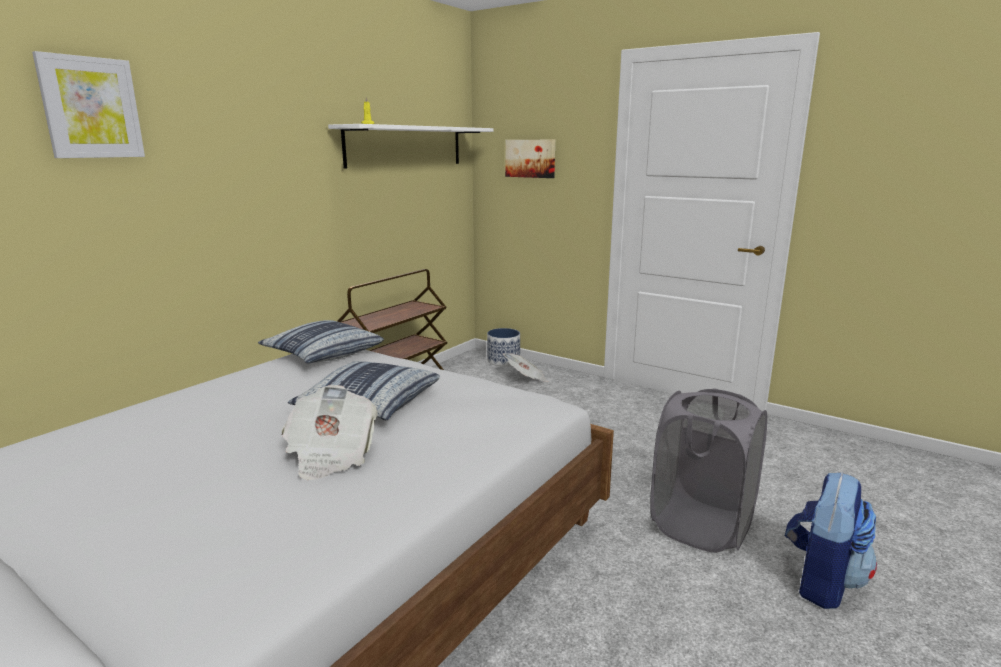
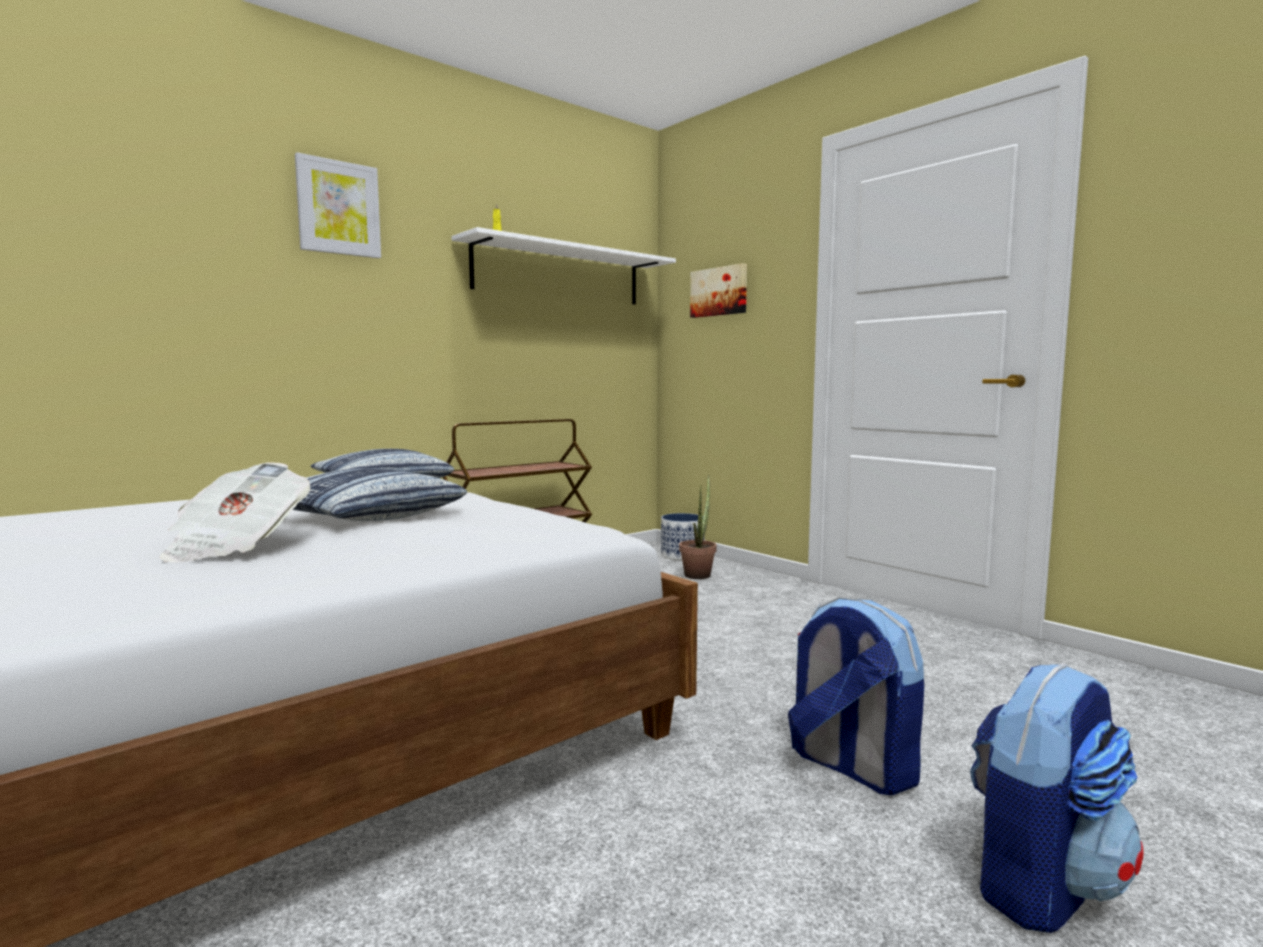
camera: 15 degrees right, 10 degrees down
picture [32,51,145,158] -> picture moved to [295,152,381,259]
newspaper [503,353,548,382] -> potted plant [679,475,717,579]
grey laundry basket [650,388,767,553] -> backpack [788,597,924,795]

